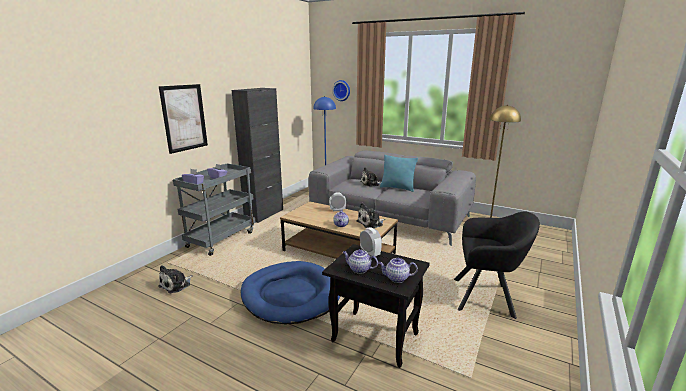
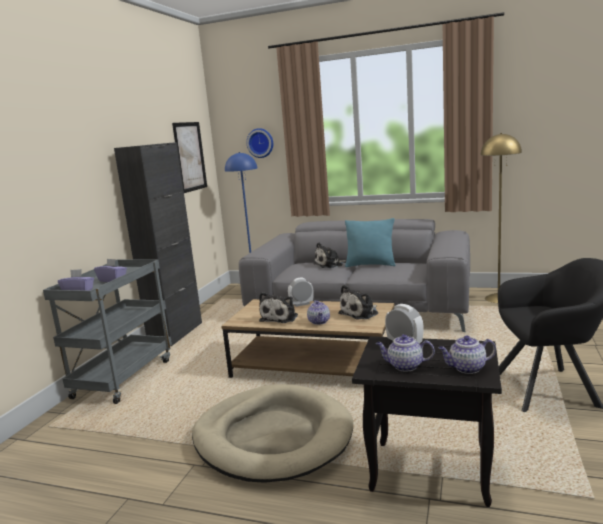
camera: 10 degrees left, 5 degrees down
plush toy [158,265,192,293] -> plush toy moved to [259,292,298,323]
picture [159,84,208,154] -> picture moved to [172,122,207,193]
blue dog bed [240,261,341,324] -> beige dog bed [192,384,353,483]

